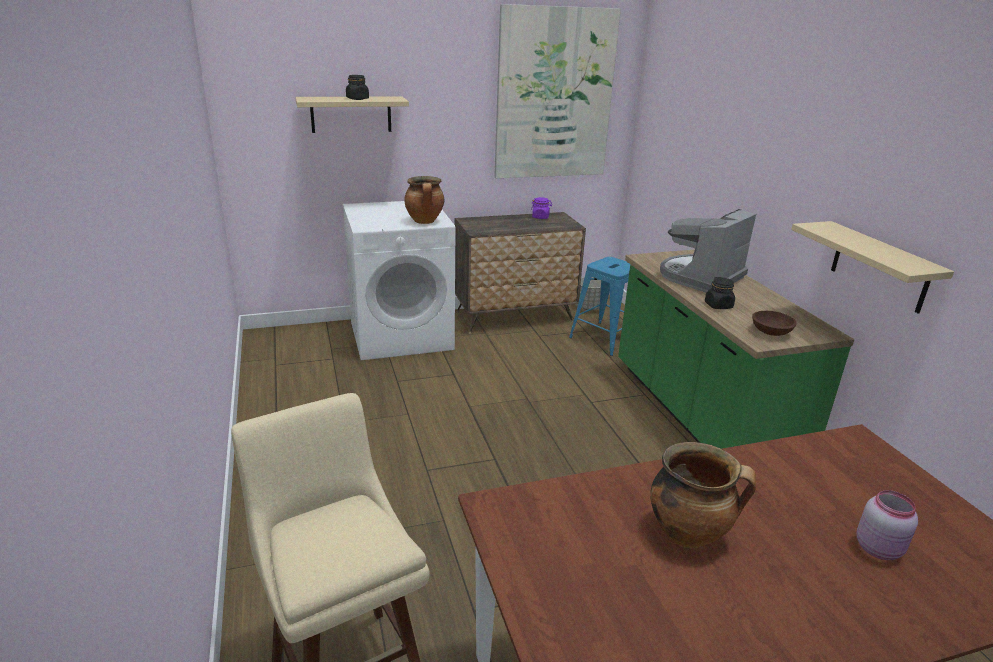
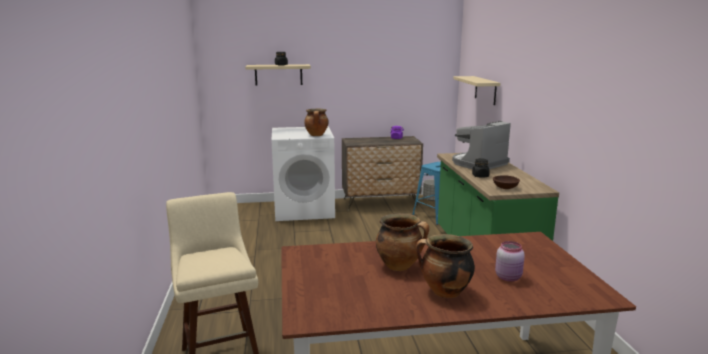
camera: 10 degrees right, 10 degrees down
picture [494,4,621,178] -> none
beige shelf [791,221,954,313] -> beige shelf moved to [453,76,500,105]
none -> cooking pot [416,234,475,298]

